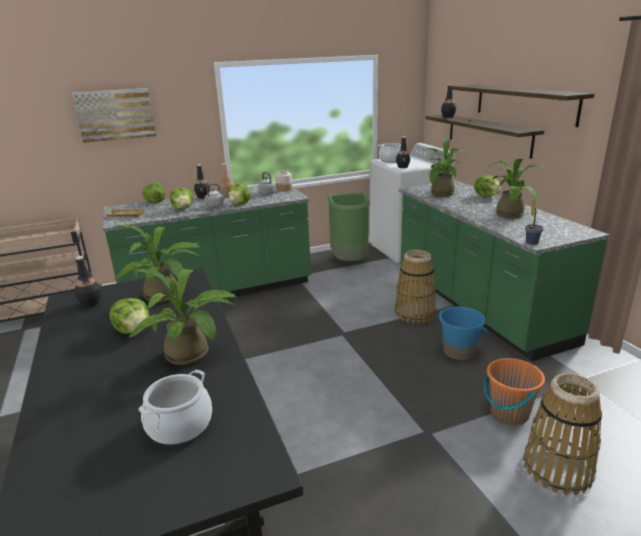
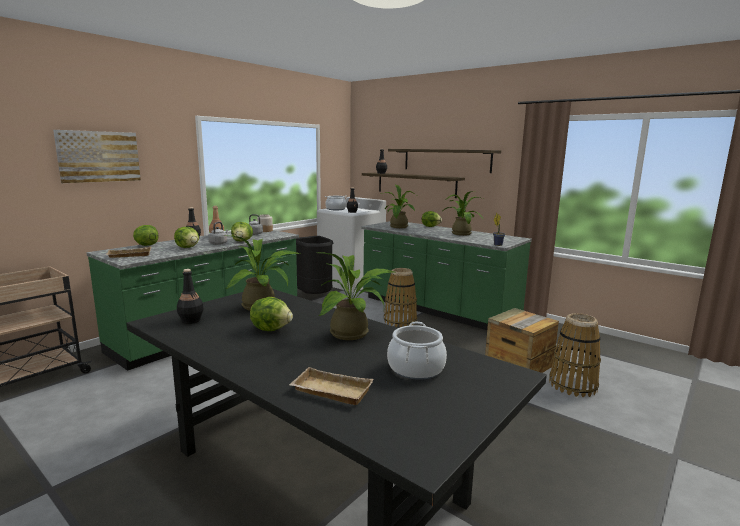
camera: 30 degrees left, 10 degrees down
green trash can [327,193,370,261] -> black trash can [296,236,333,294]
blue bucket [439,307,487,360] -> none
orange bucket [484,357,545,425] -> crate [485,308,559,373]
none -> beige tray [289,367,374,405]

